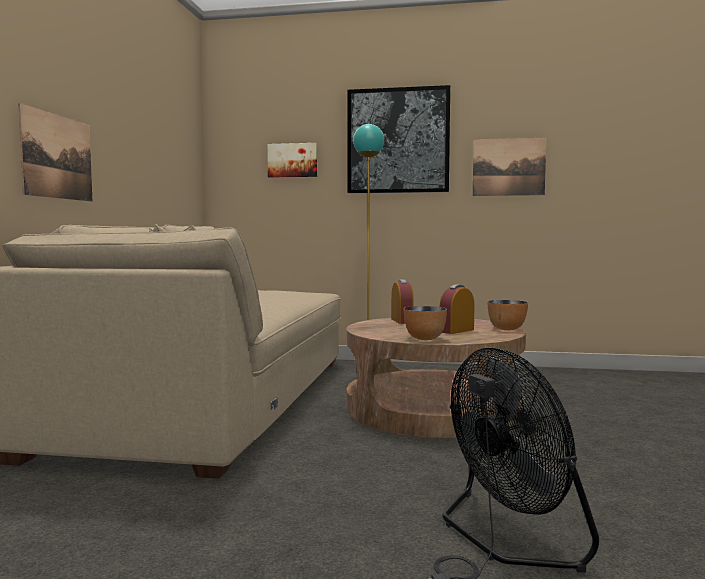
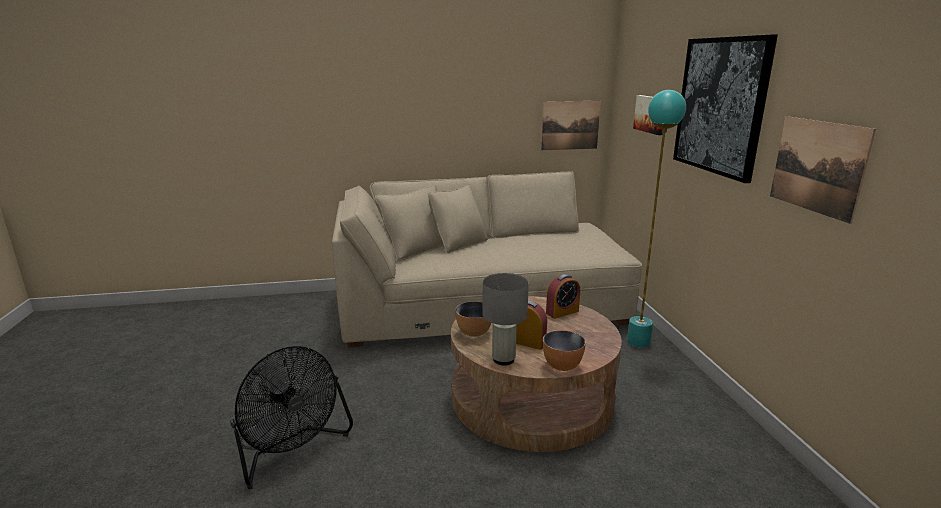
camera: 70 degrees right, 15 degrees up
picture [18,103,93,202] -> picture moved to [541,101,601,150]
none -> grey table lamp [482,273,529,365]

